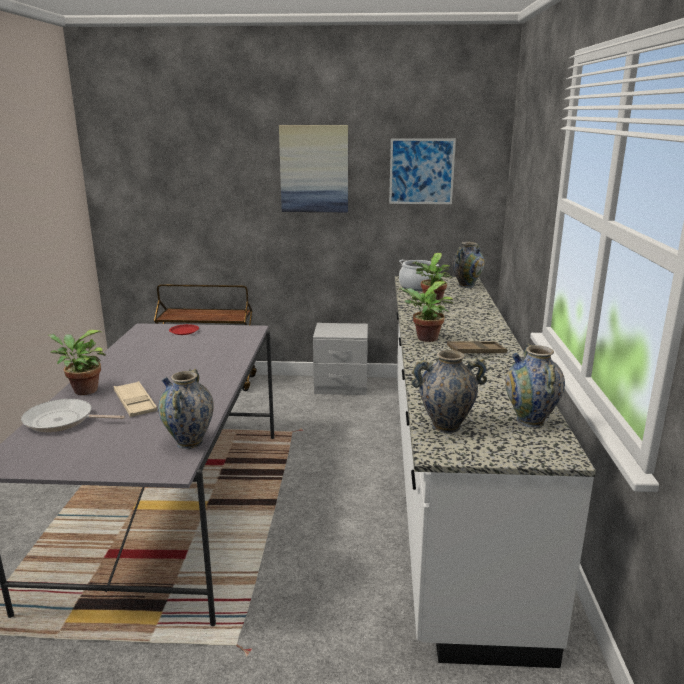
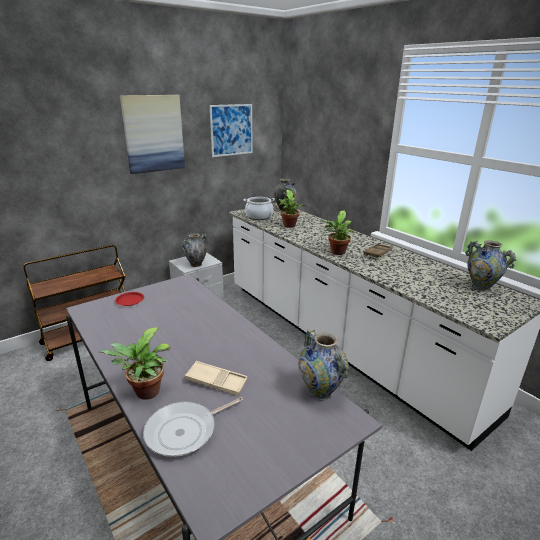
camera: 40 degrees left, 5 degrees up
vase [411,350,488,433] -> vase moved to [182,233,208,267]

